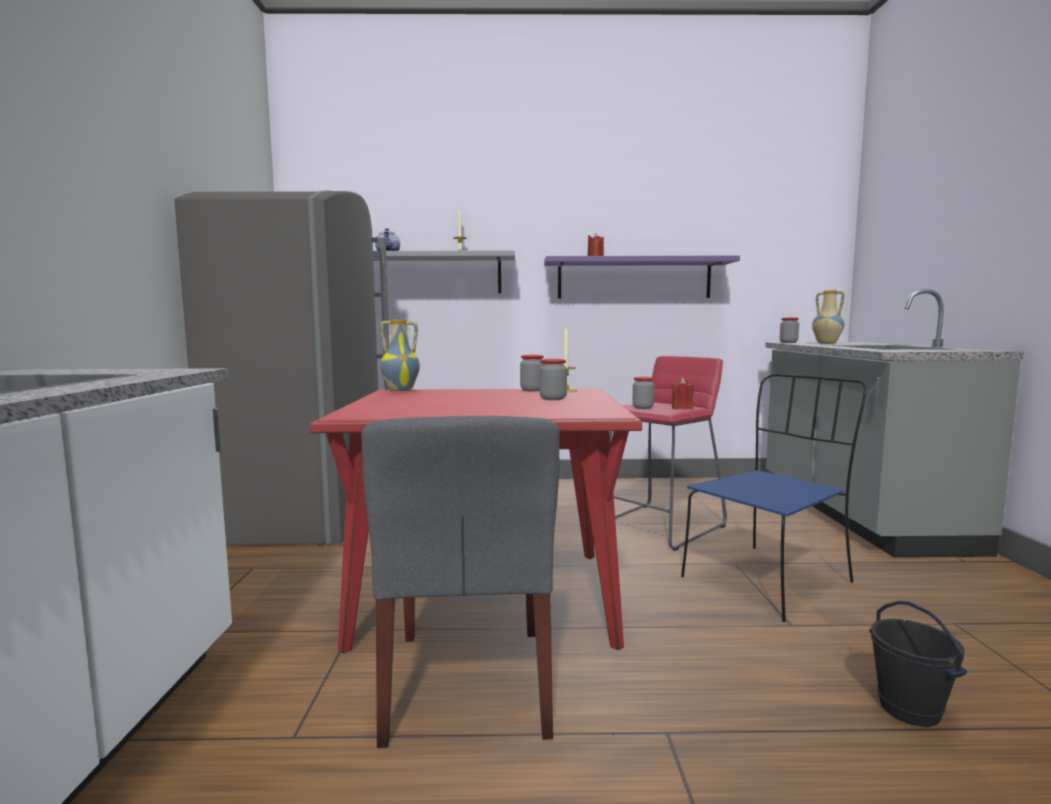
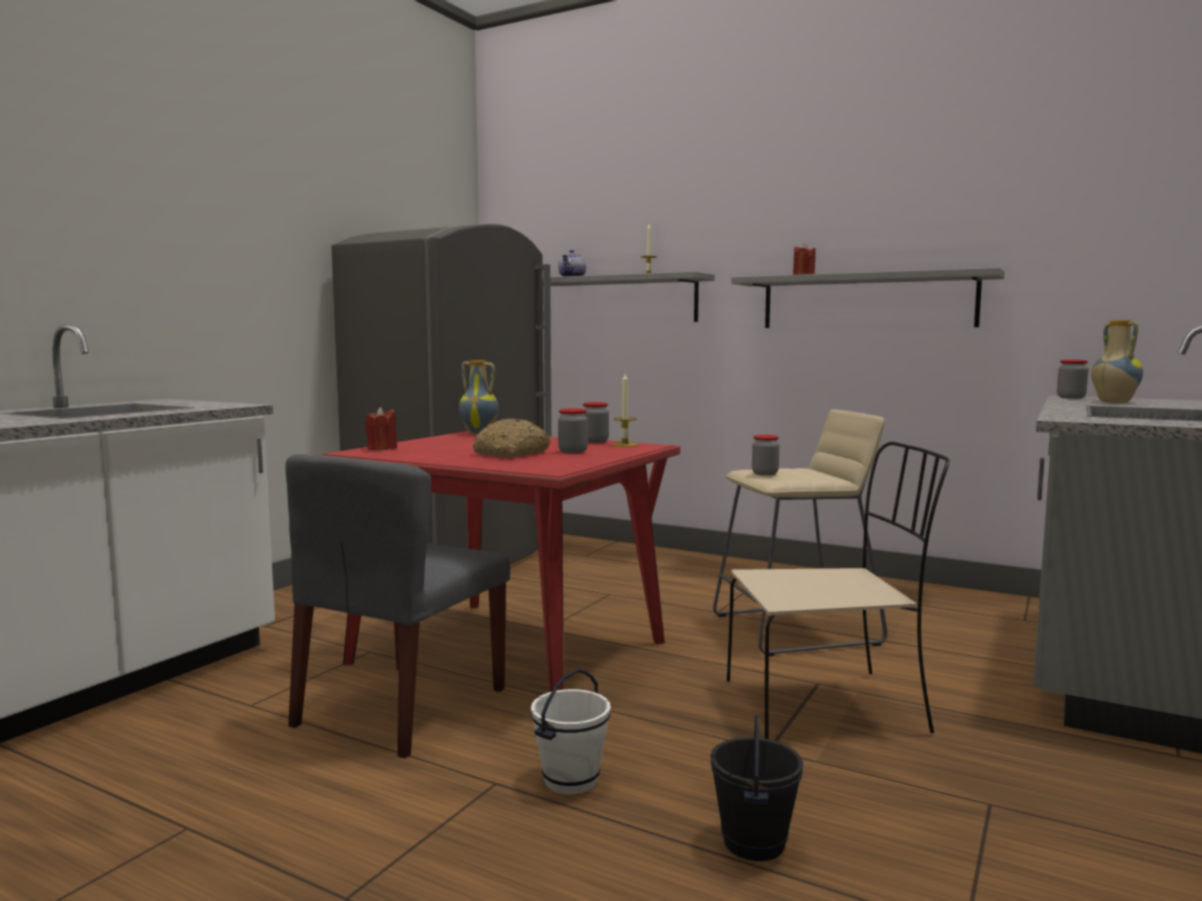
camera: 30 degrees right, 0 degrees up
purple shelf [544,256,740,298] -> grey shelf [731,268,1005,328]
red stool [609,356,727,551] -> beige stool [713,409,887,656]
red candle [672,378,694,409] -> red candle moved to [365,407,397,450]
blue chair [681,374,867,622] -> beige chair [727,442,950,739]
none -> bread [473,419,551,458]
none -> white bucket [531,669,611,794]

